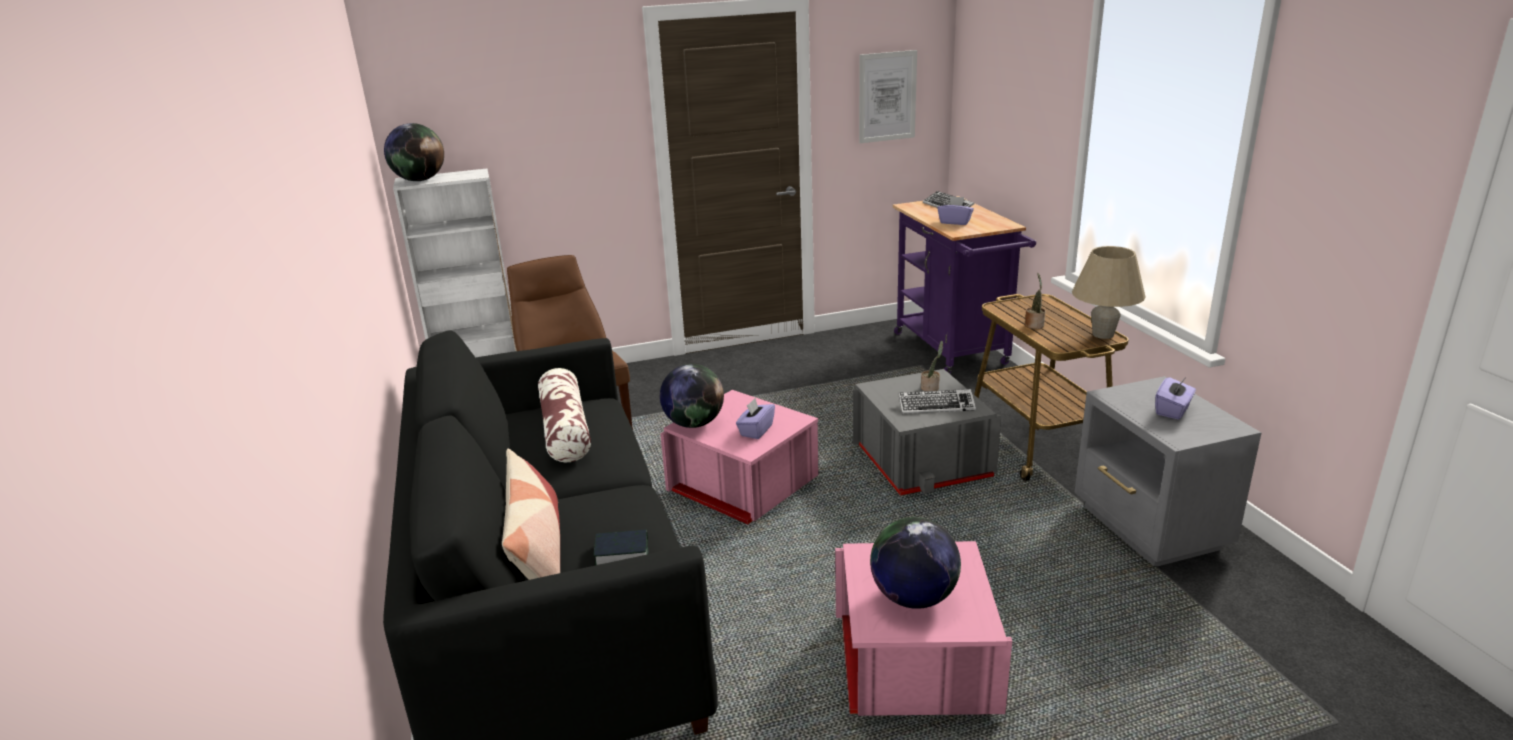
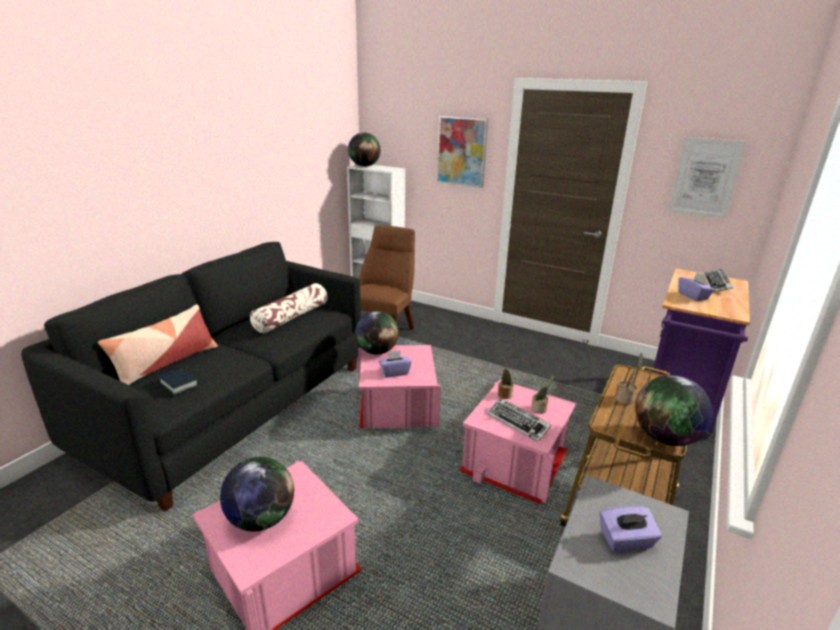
camera: 45 degrees right, 0 degrees up
grey storage box [853,369,1001,495] -> pink storage box [460,380,576,504]
beige table lamp [1072,246,1145,339] -> globe [635,375,713,446]
none -> picture [437,116,488,188]
none -> potted plant [498,356,514,399]

